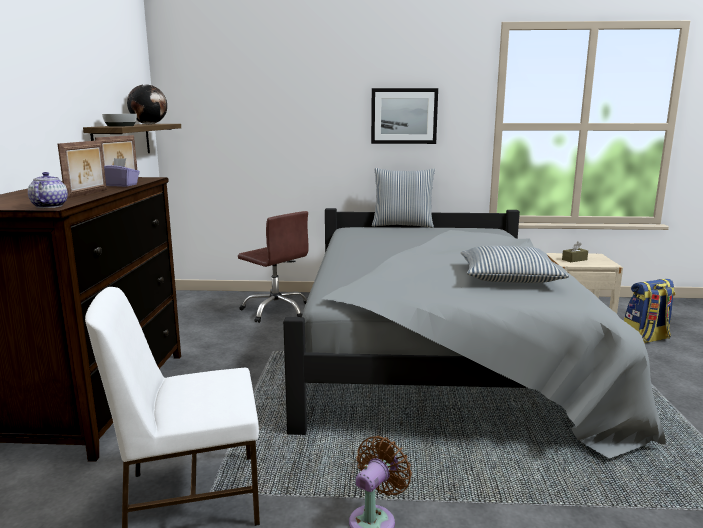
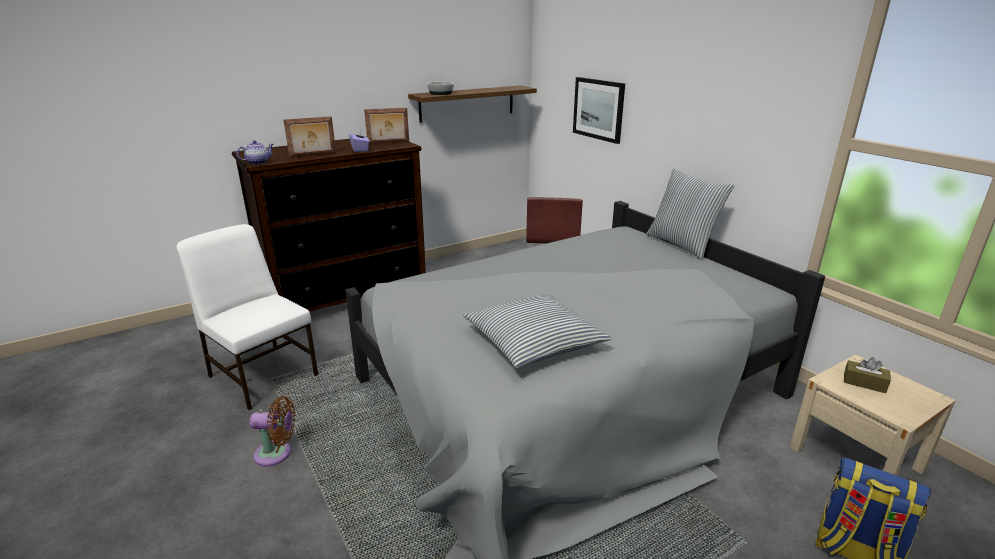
camera: 55 degrees right, 10 degrees up
globe [127,84,167,124] -> none
picture [371,88,438,144] -> picture moved to [573,77,625,144]

